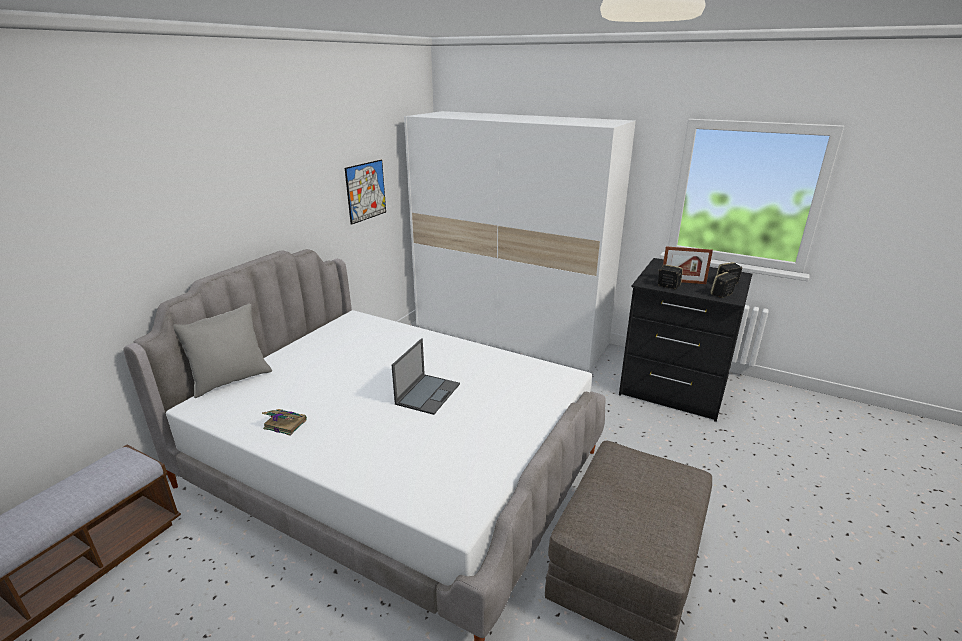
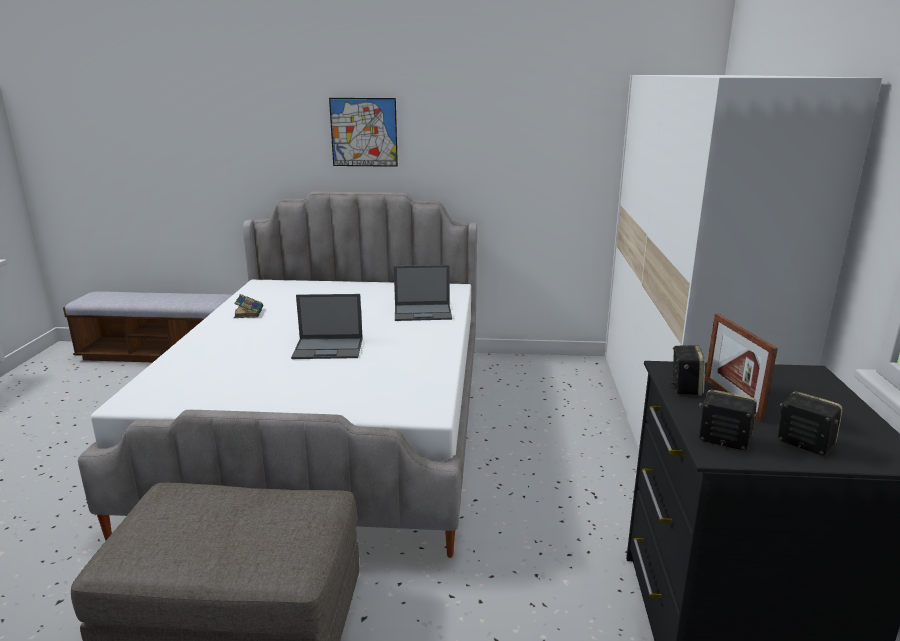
camera: 65 degrees right, 5 degrees down
grey pillow [173,304,272,398] -> none
picture [345,160,386,225] -> picture moved to [329,98,398,167]
none -> laptop [394,265,452,321]

